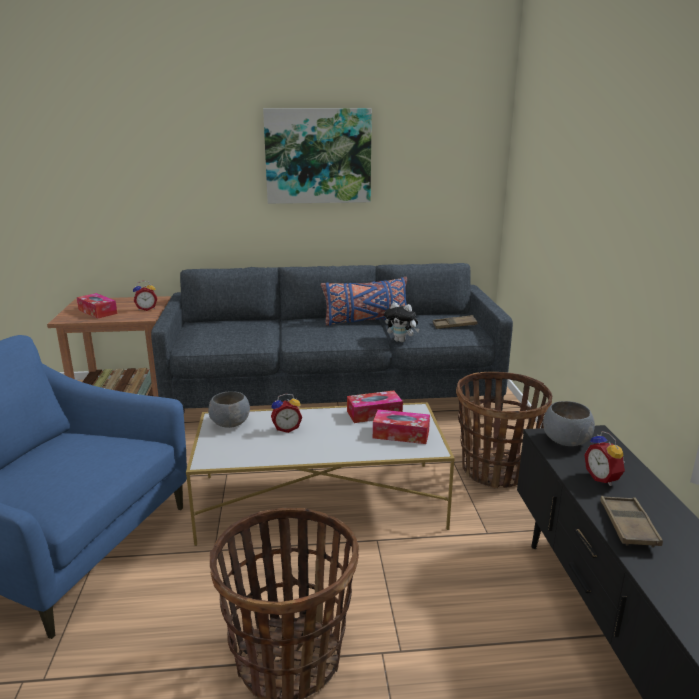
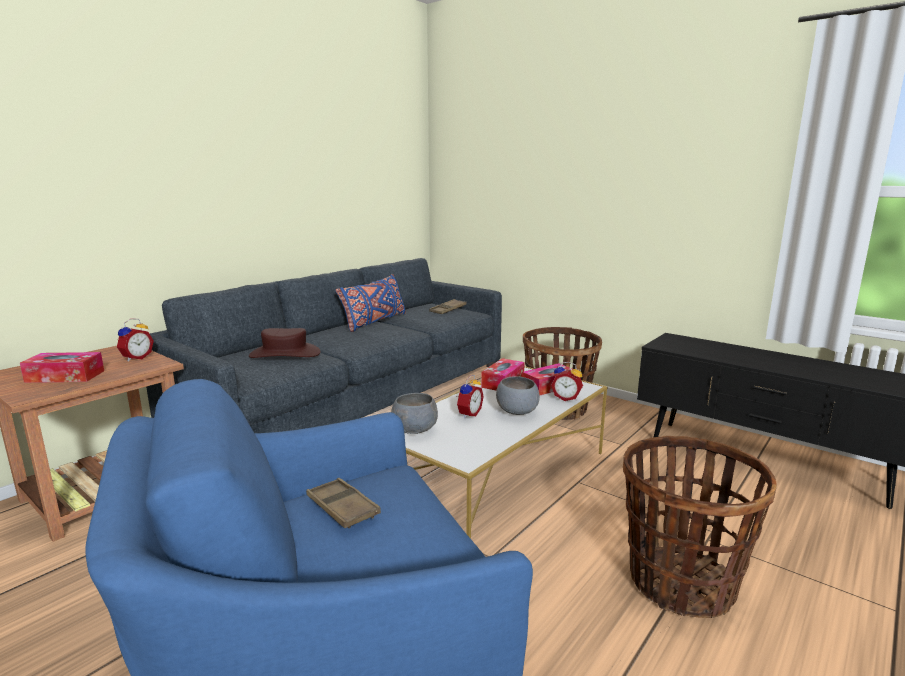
camera: 45 degrees left, 5 degrees down
picture [263,108,372,204] -> none
plush toy [384,302,420,342] -> none
grey bowl [543,401,595,446] -> grey bowl moved to [496,376,540,415]
alarm clock [584,431,625,486] -> alarm clock moved to [551,362,583,401]
brown tray [600,496,663,548] -> brown tray moved to [306,478,381,528]
none -> brown hat [249,328,321,358]

